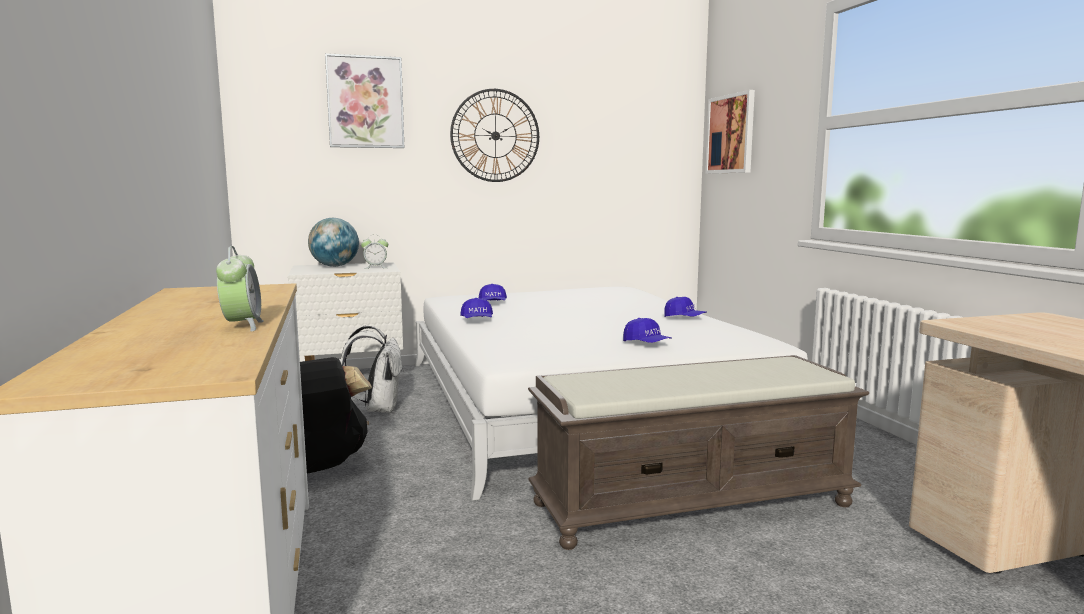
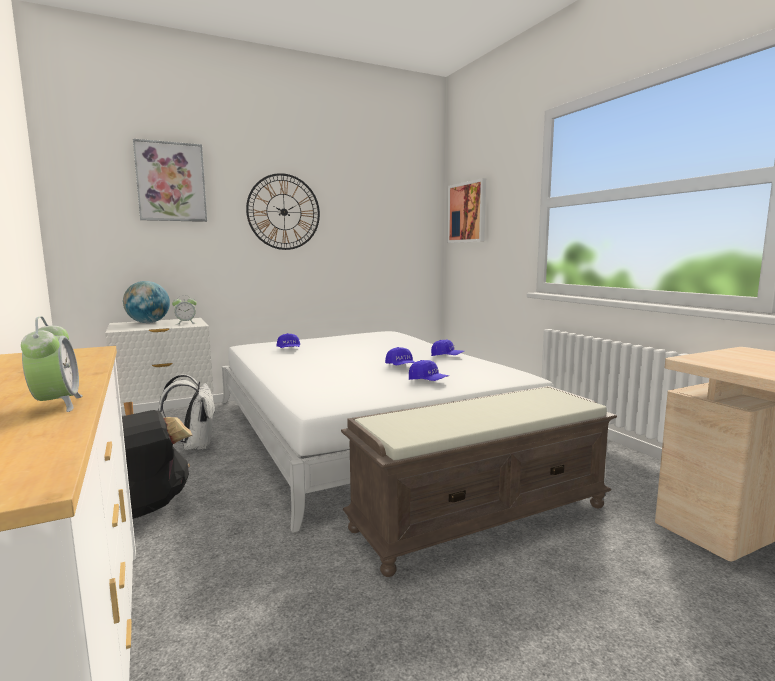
camera: 10 degrees left, 0 degrees up
blue cap [460,298,493,318] -> blue cap moved to [385,347,415,365]

